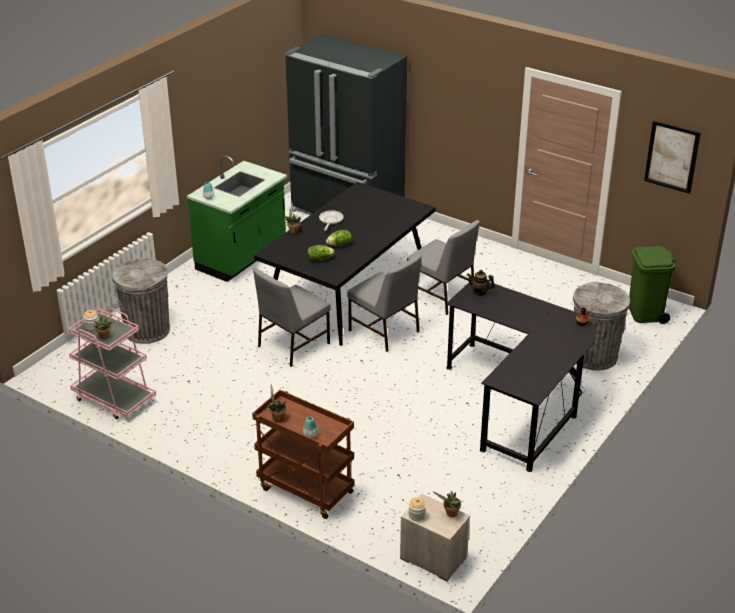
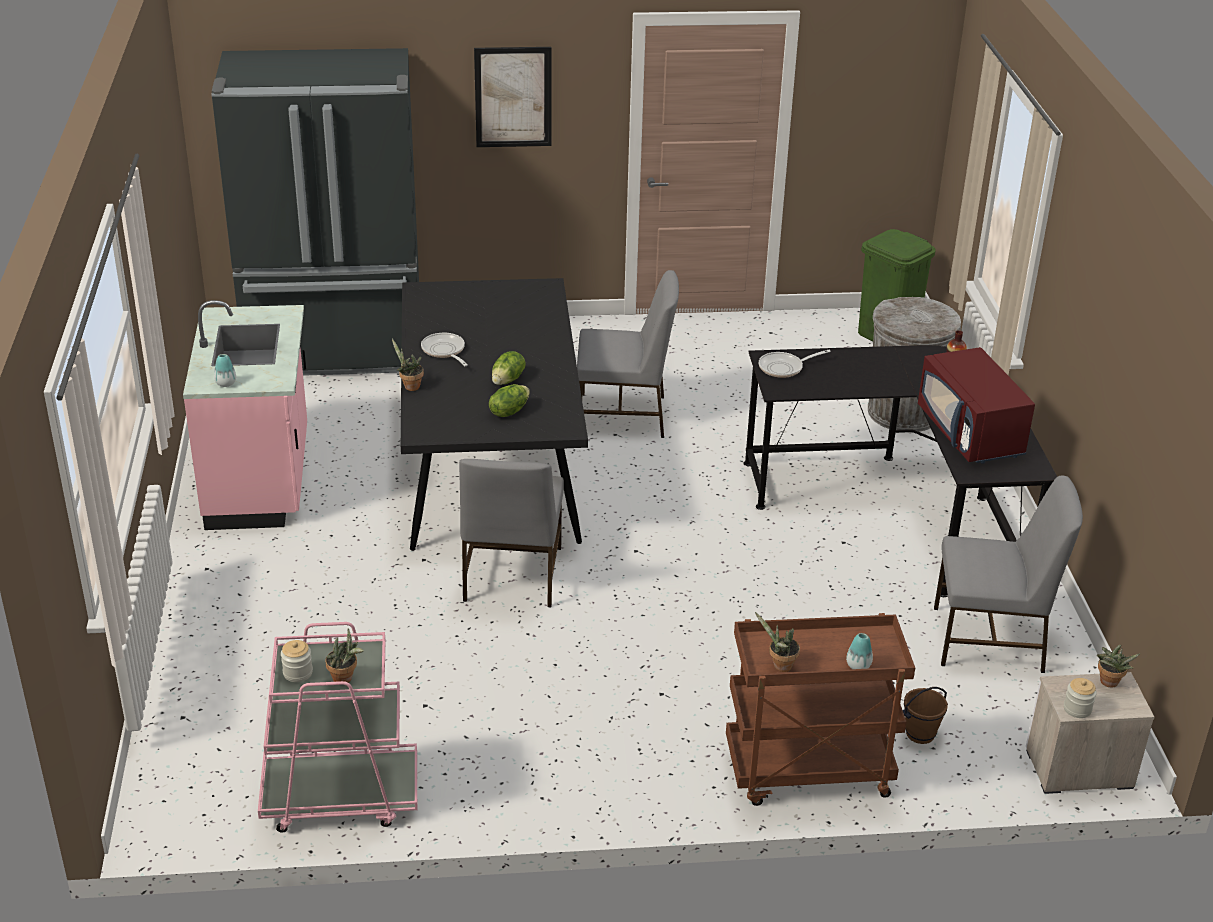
camera: 40 degrees left, 0 degrees up
grey trash can [113,258,170,344] -> none
green counter [187,155,287,282] -> pink counter [183,300,307,530]
grey chair [347,254,422,352] -> grey chair moved to [934,476,1083,673]
teapot [467,270,495,296] -> frying pan [759,350,831,378]
picture [644,120,701,194] -> picture moved to [474,47,552,147]
none -> brown bucket [903,687,948,744]
none -> red microwave [918,347,1035,464]

